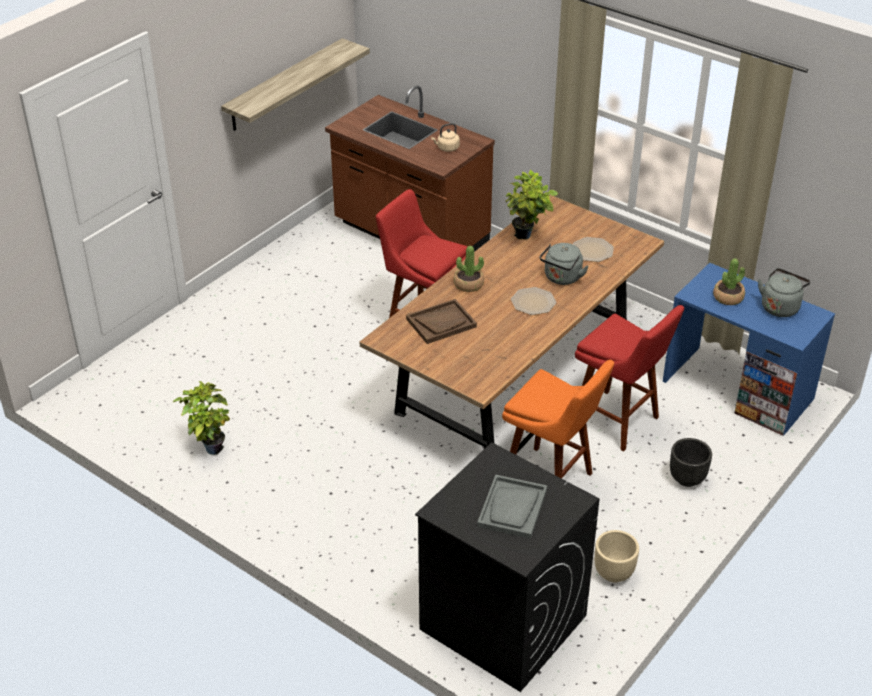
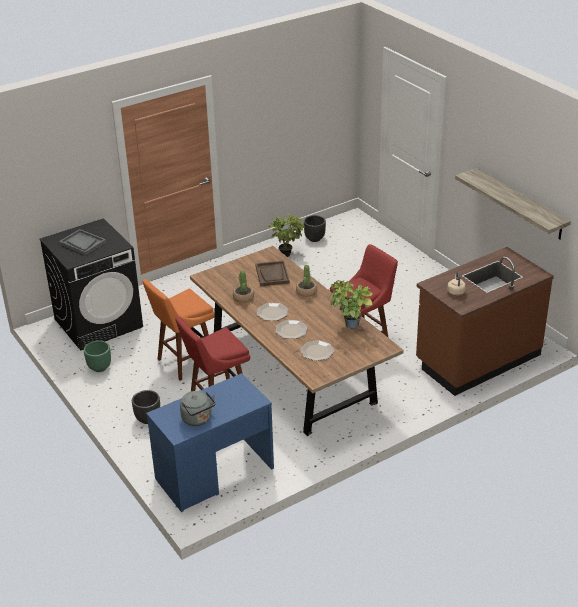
camera: 110 degrees right, 5 degrees down
grey kettle [540,243,589,285] -> plate [275,320,308,339]
beige planter [595,530,639,582] -> green planter [84,340,111,372]
potted plant [713,258,745,305] -> potted plant moved to [233,270,254,302]
none -> black planter [304,215,326,242]

